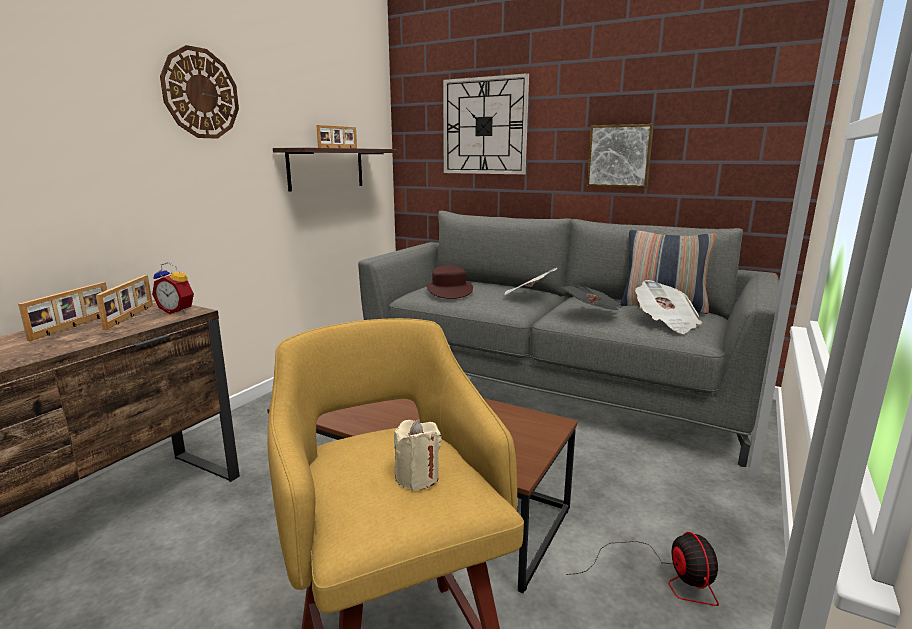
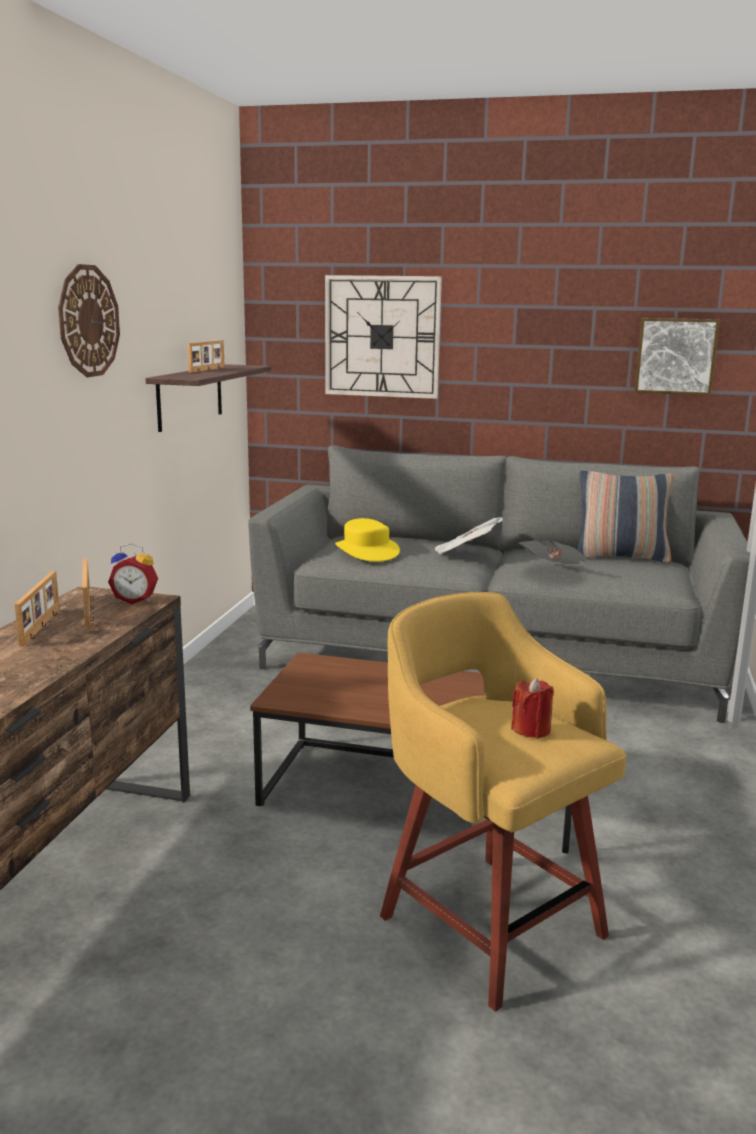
camera: 15 degrees left, 0 degrees up
beige candle [394,419,441,491] -> red candle [511,678,554,738]
brown hat [426,265,473,299] -> yellow hat [335,518,400,562]
fan [566,532,719,606] -> none
picture [587,124,654,188] -> picture moved to [635,318,720,396]
newspaper [635,280,702,334] -> none

